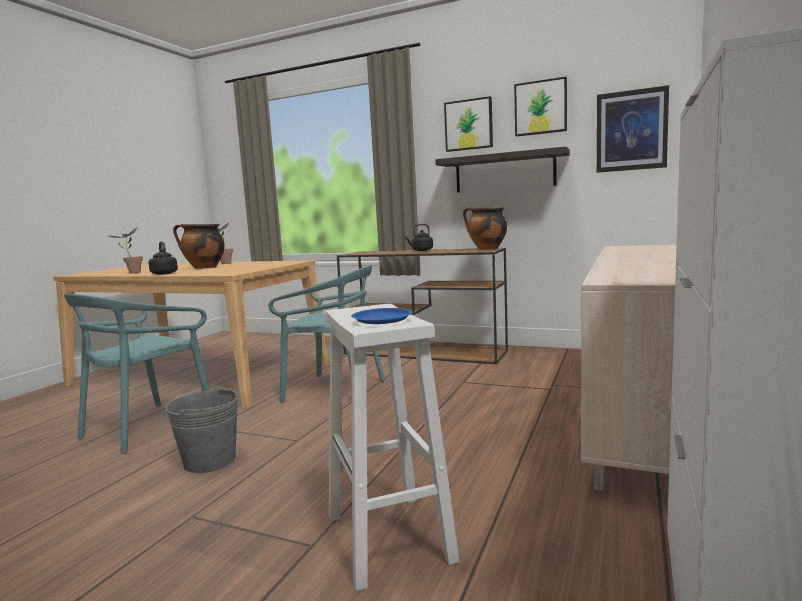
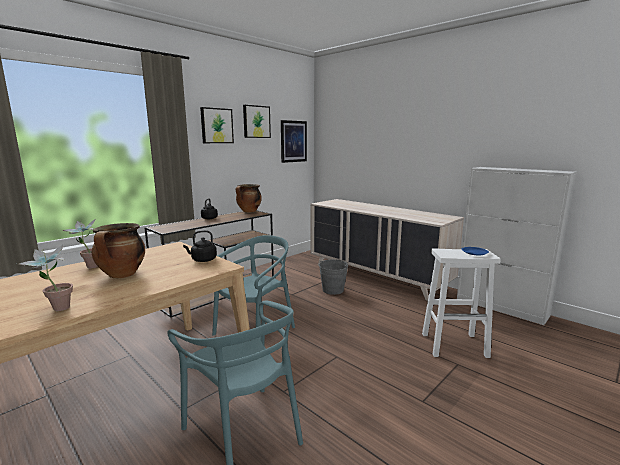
camera: 70 degrees left, 5 degrees up
black kettle [148,241,178,275] -> black kettle moved to [183,230,217,262]
grey bucket [165,386,238,473] -> grey bucket moved to [319,259,348,295]
shelf [435,146,570,193] -> none

